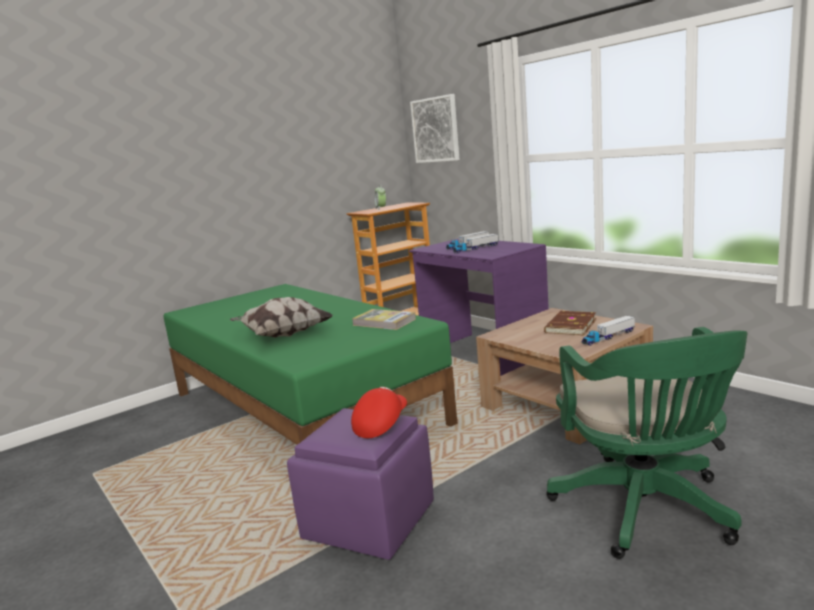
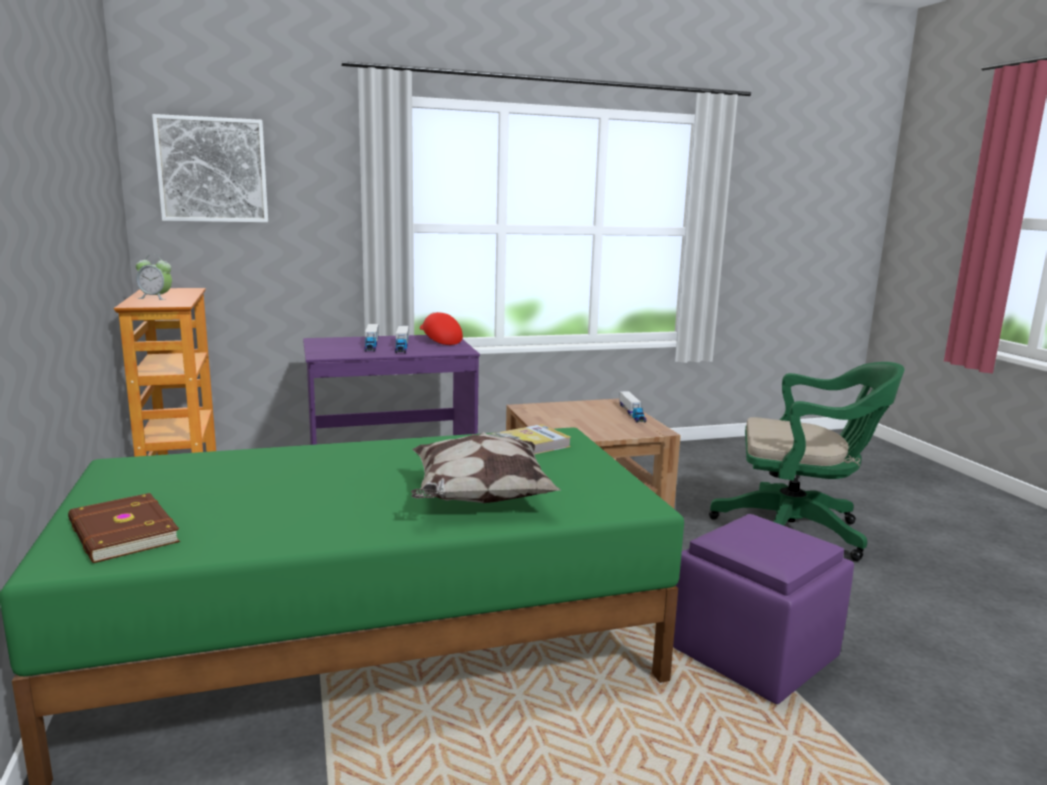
camera: 70 degrees left, 0 degrees up
red cap [351,387,407,438] -> red cap moved to [420,312,463,345]
brown book [544,311,596,336] -> brown book moved to [68,493,180,563]

